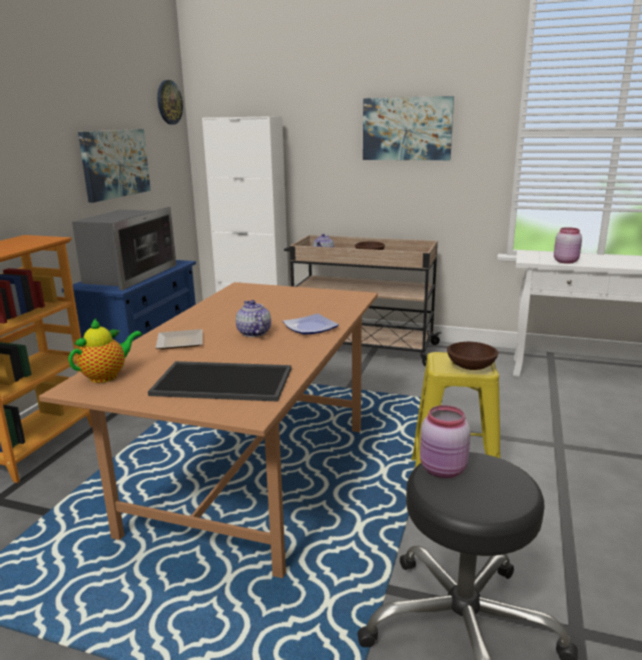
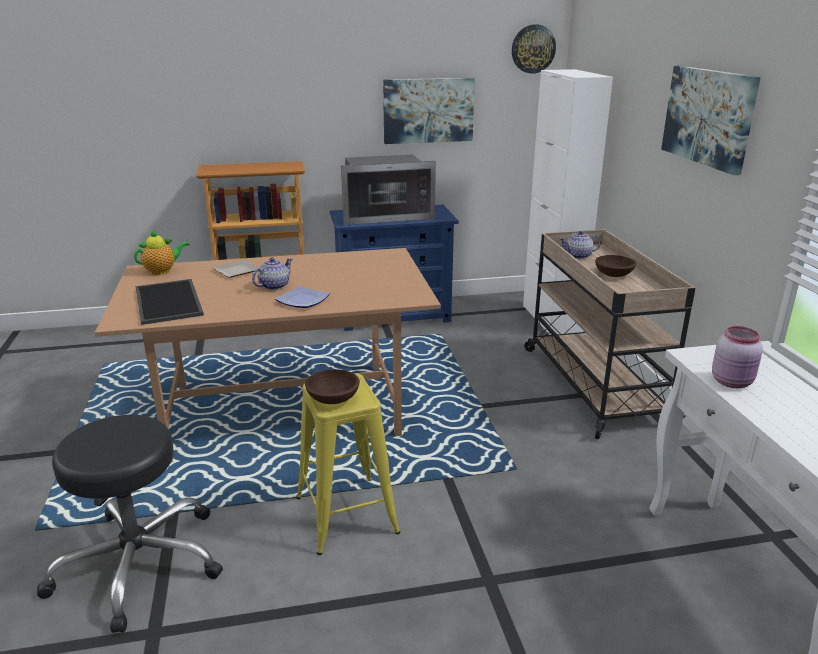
camera: 60 degrees right, 5 degrees up
teapot [68,319,142,383] -> teapot turned 45 degrees counterclockwise [134,229,189,275]
pink jar [420,405,471,478] -> none

